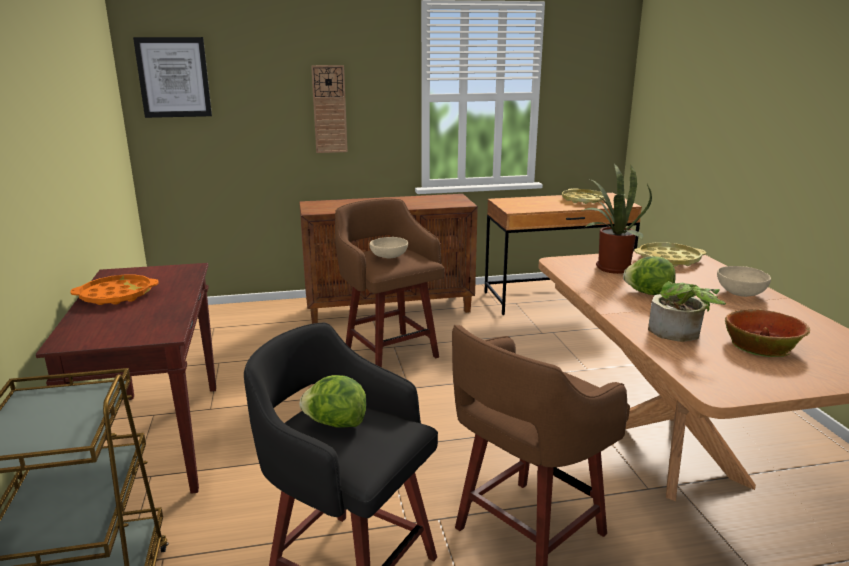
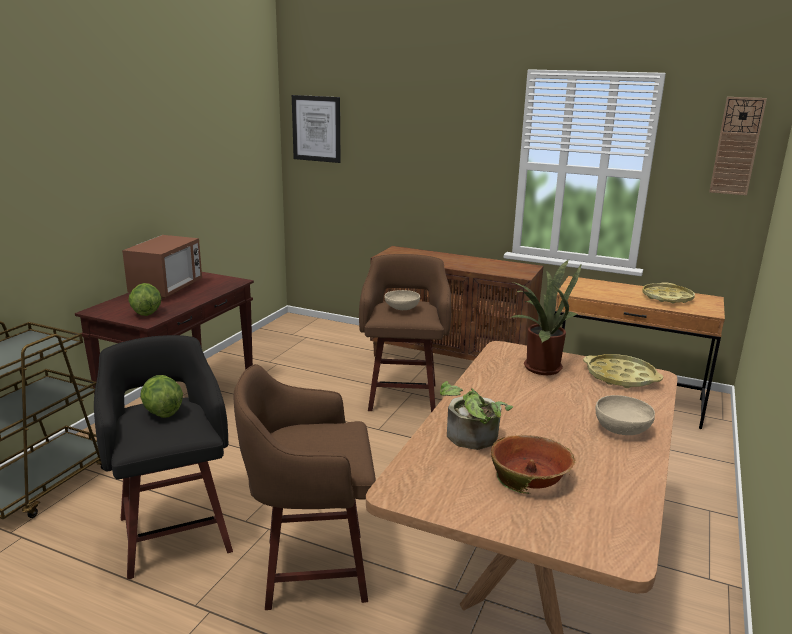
camera: 35 degrees right, 0 degrees up
orange tray [71,275,159,305] -> microwave [122,235,202,298]
wall clock [311,65,348,153] -> wall clock moved to [709,97,767,195]
lettuce [623,256,676,295] -> lettuce moved to [128,283,161,316]

